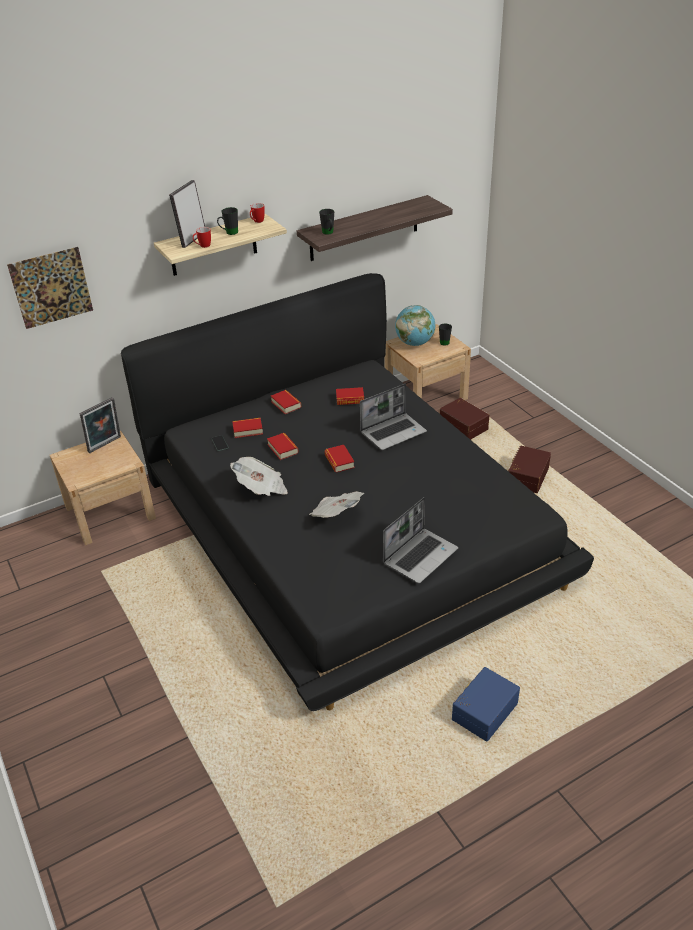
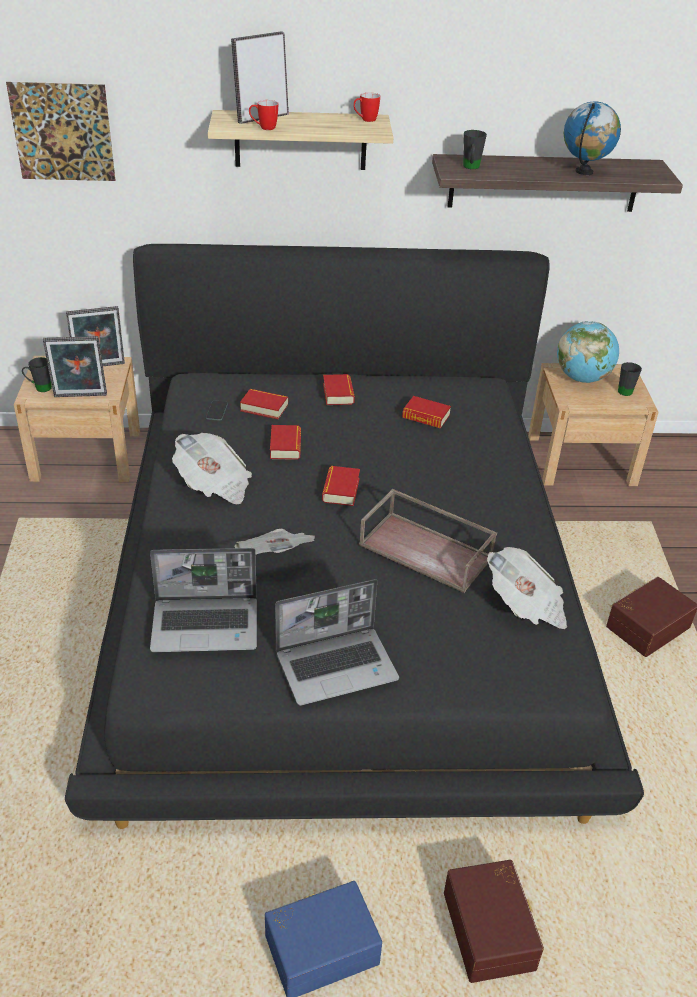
camera: 25 degrees right, 0 degrees up
black mug [217,207,238,235] -> black mug moved to [22,357,52,392]
laptop [360,384,427,450] -> laptop moved to [150,548,257,652]
brown storage box [440,398,489,440] -> brown storage box moved to [444,860,544,983]
none -> picture frame [43,336,107,397]
none -> brown tray [359,489,497,593]
none -> newspaper [487,547,567,629]
none -> globe [564,102,621,175]

